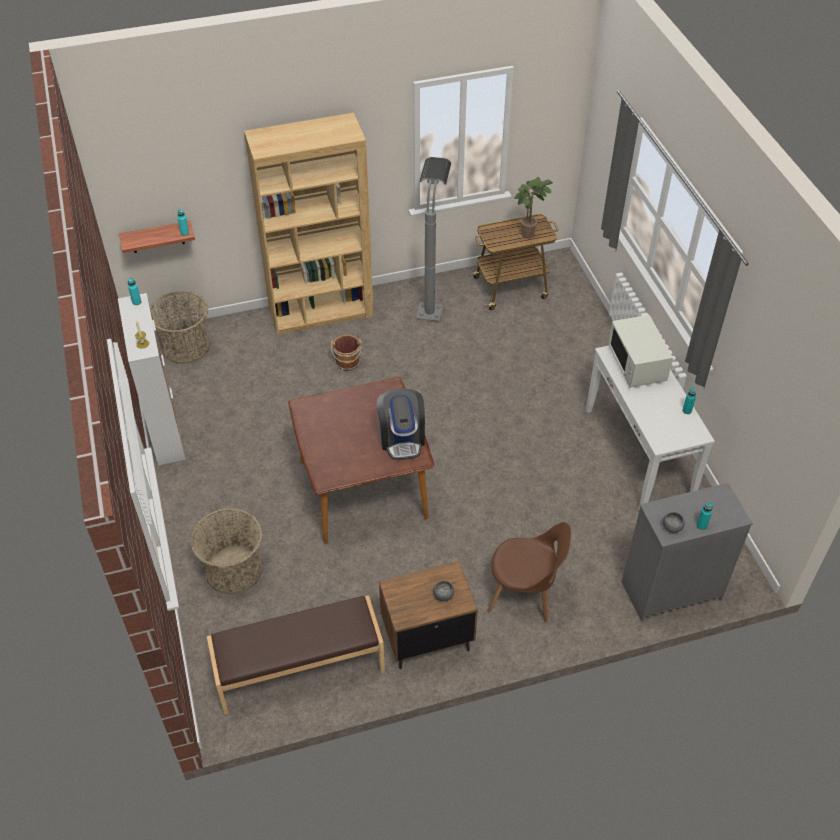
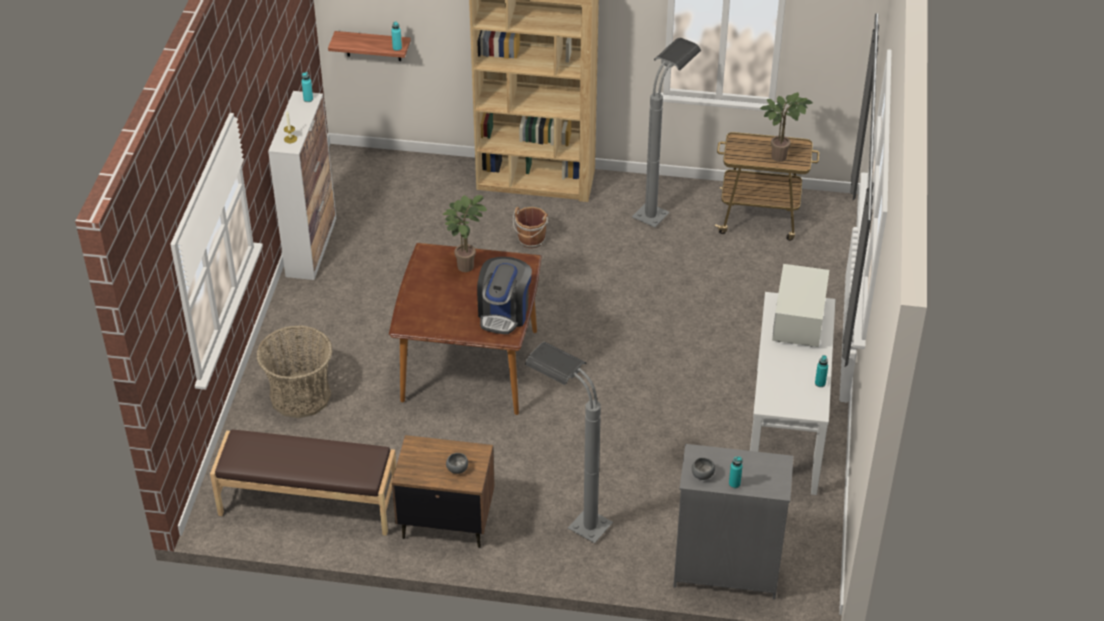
camera: 25 degrees right, 5 degrees down
basket [150,291,210,364] -> none
brown chair [487,522,571,622] -> grey floor lamp [525,342,613,543]
none -> potted plant [443,195,487,272]

